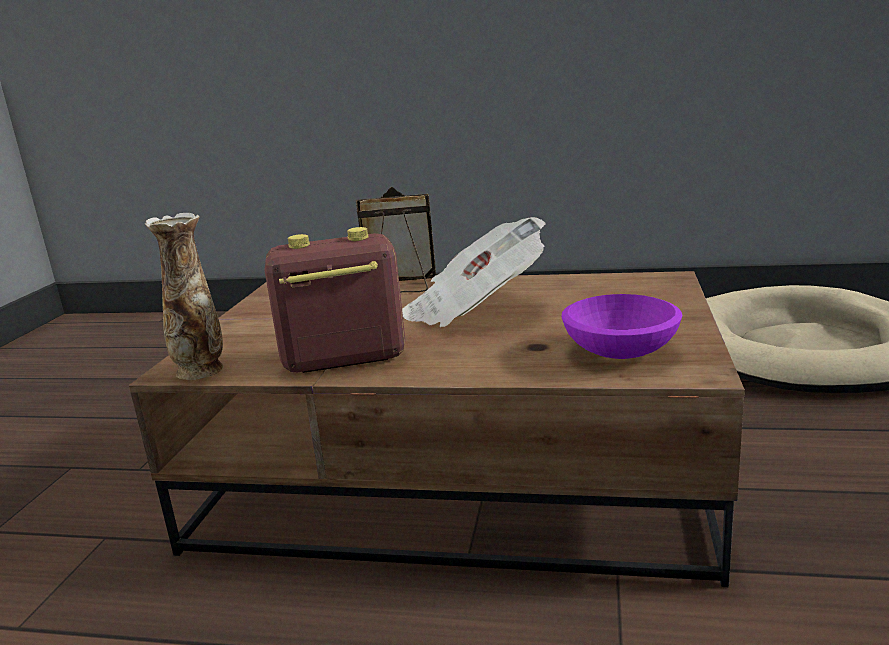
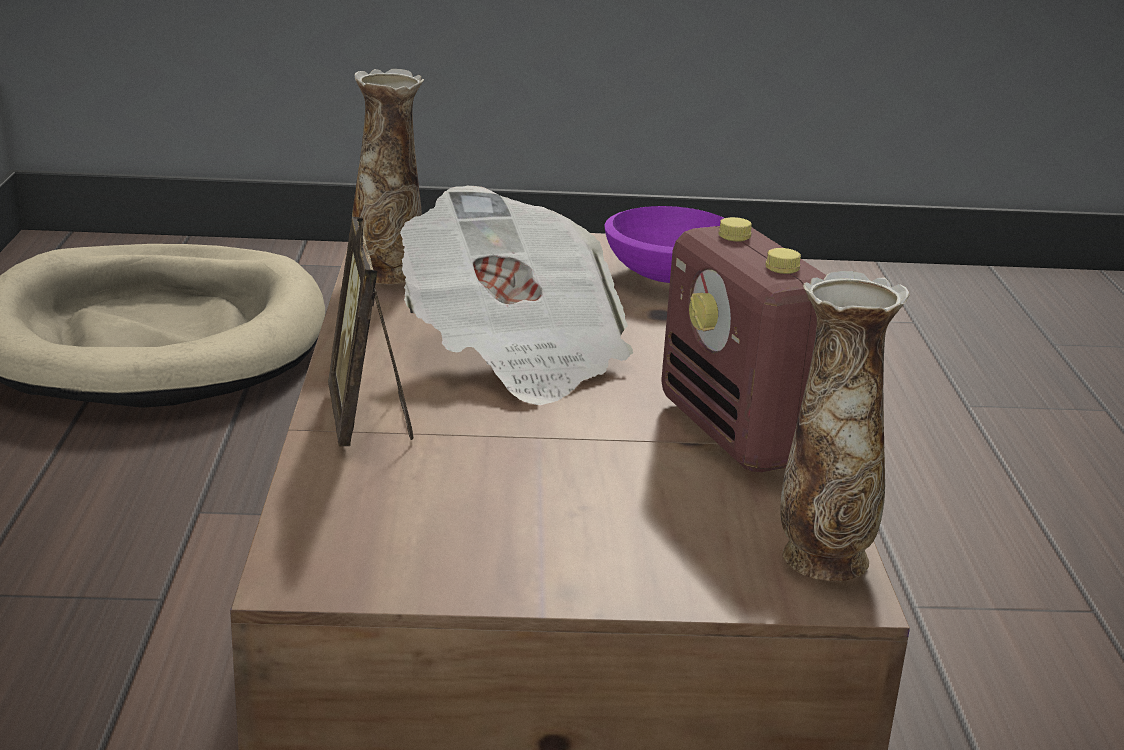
camera: 105 degrees left, 5 degrees up
none -> vase [352,69,424,284]

